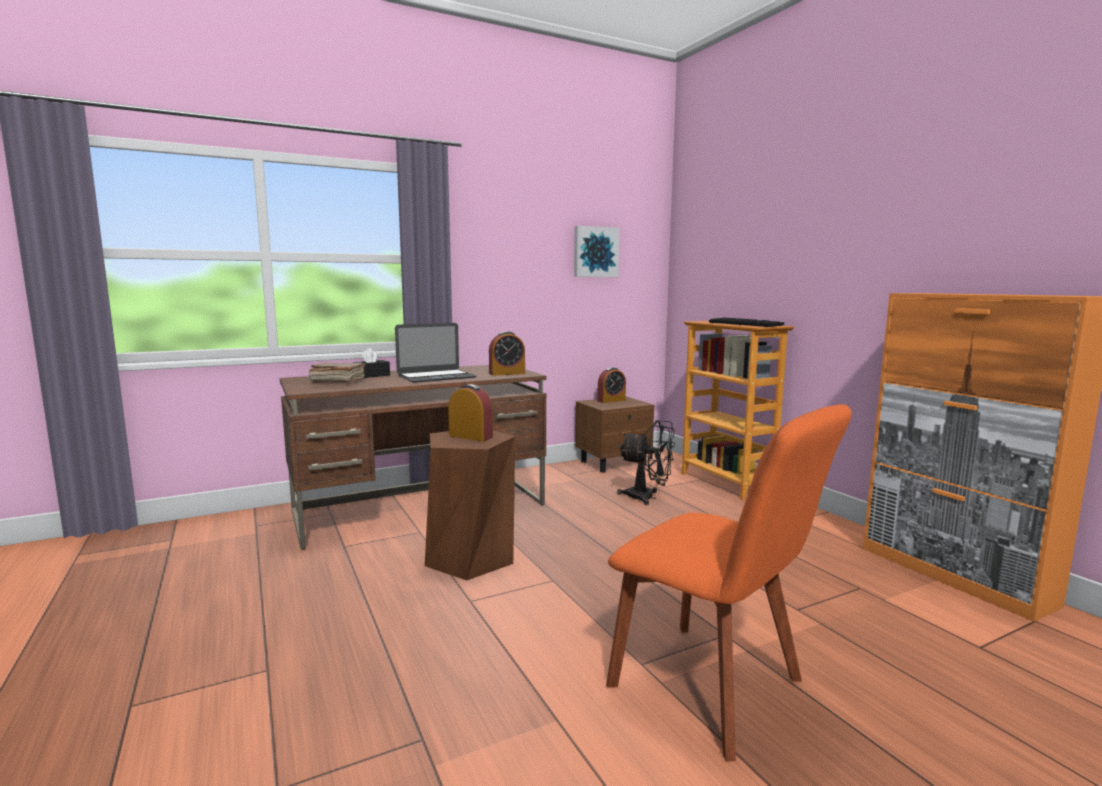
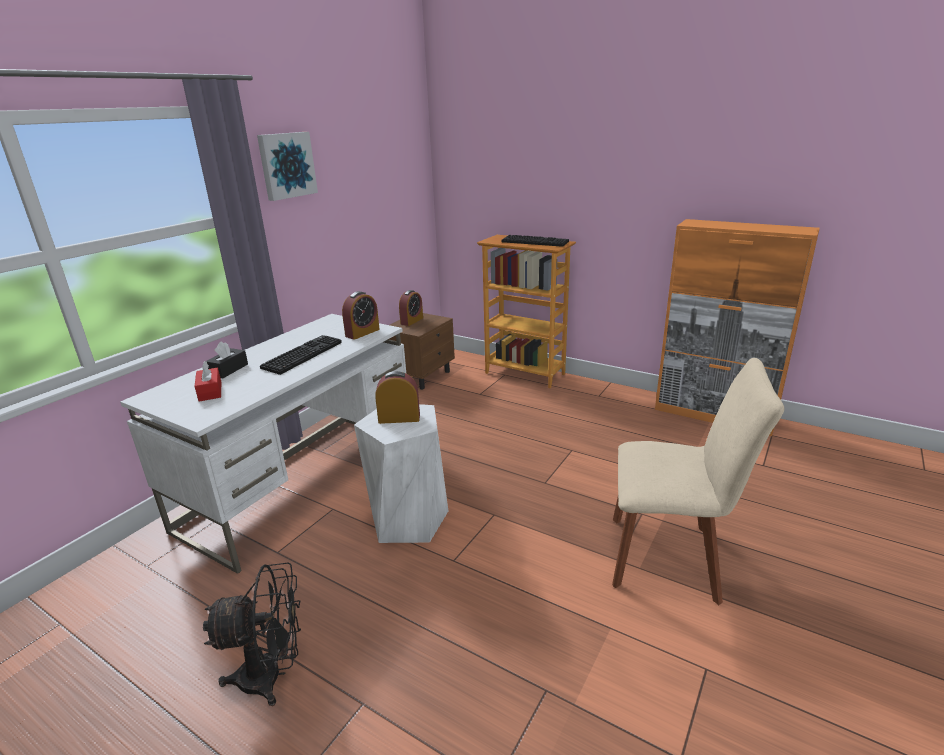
camera: 30 degrees left, 15 degrees up
brown desk [280,365,546,550] -> white desk [120,314,406,574]
brown book [308,362,365,383] -> red tissue box [195,361,221,402]
laptop [395,323,477,383] -> keyboard [260,335,342,375]
brown stool [425,431,515,580] -> white stool [354,404,448,543]
picture [574,226,620,277] -> picture moved to [257,132,318,201]
orange chair [606,404,852,762] -> beige chair [612,358,784,605]
black fan [617,420,675,505] -> black fan moved to [203,562,301,706]

